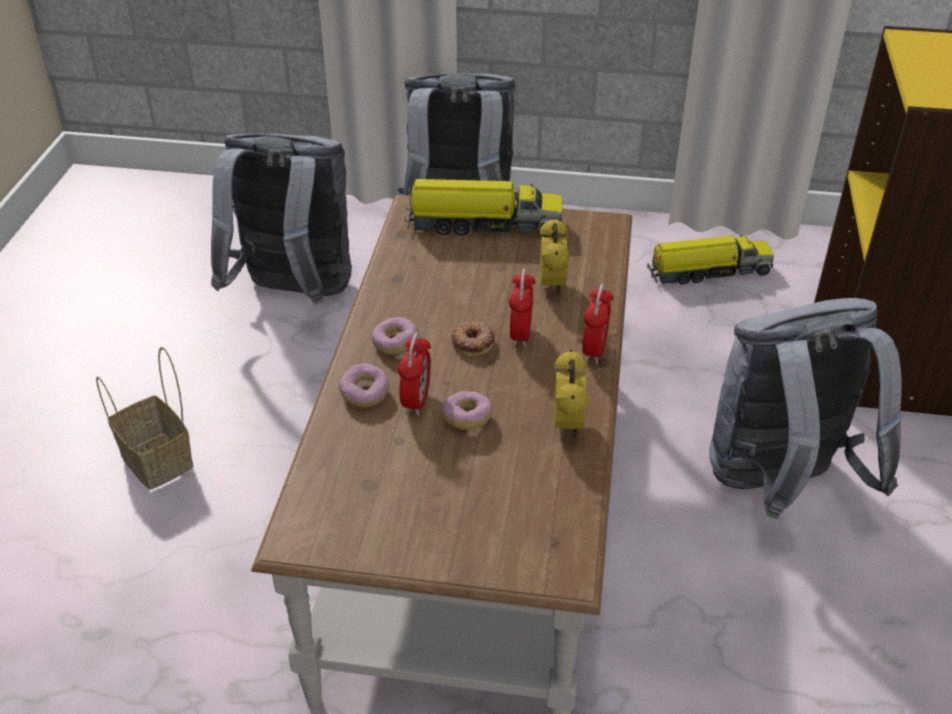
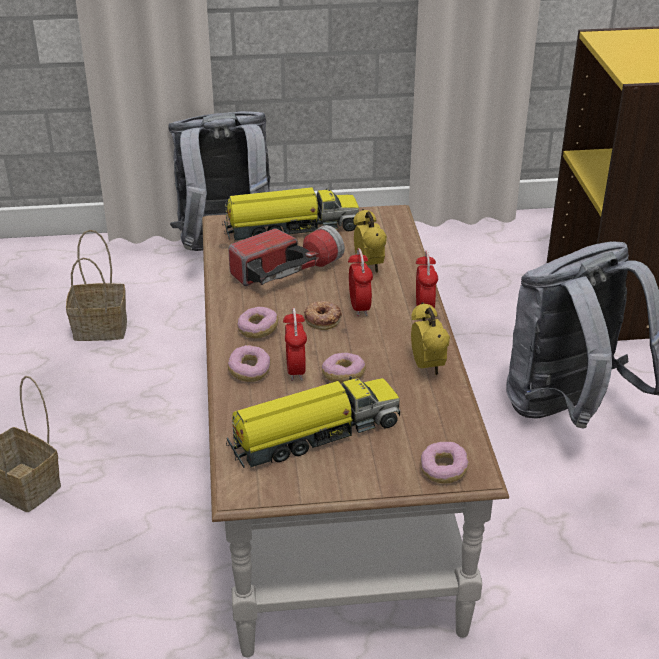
camera: 15 degrees left, 5 degrees down
grey backpack [211,134,352,305] -> basket [66,230,127,341]
toy truck [647,234,774,285] -> toy truck moved to [226,375,400,468]
none -> flashlight [228,225,345,286]
none -> donut [420,442,469,484]

